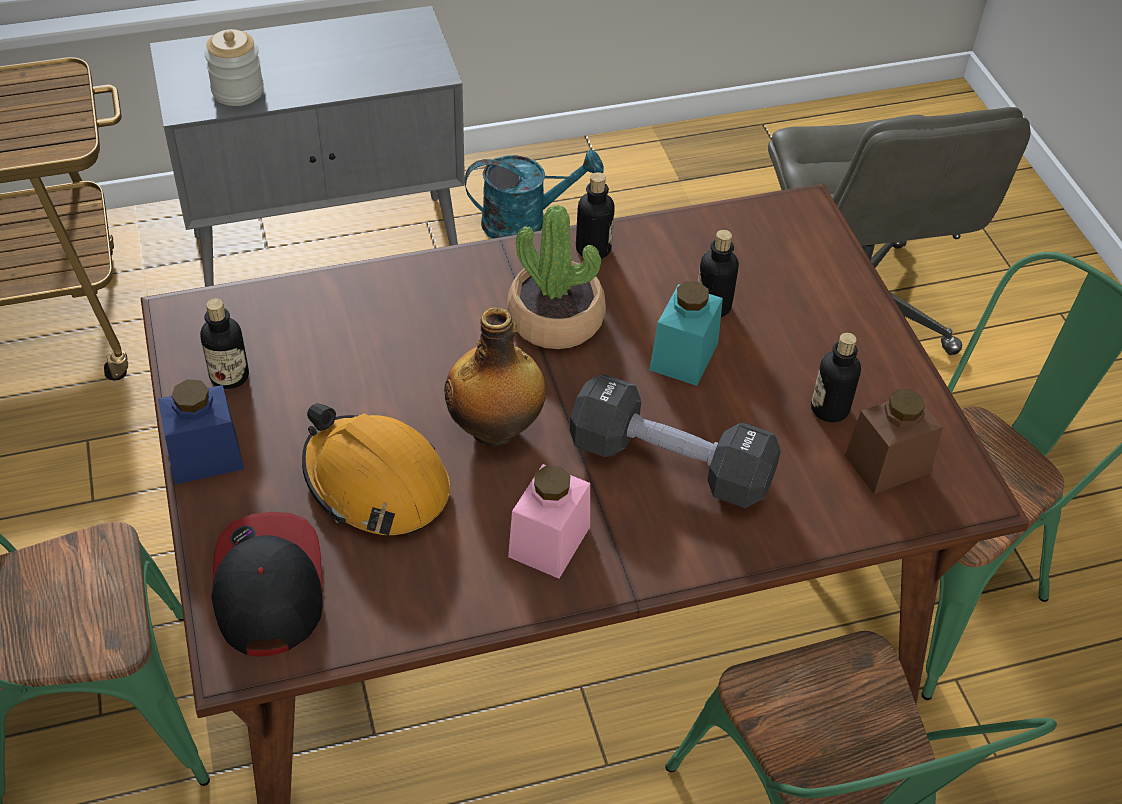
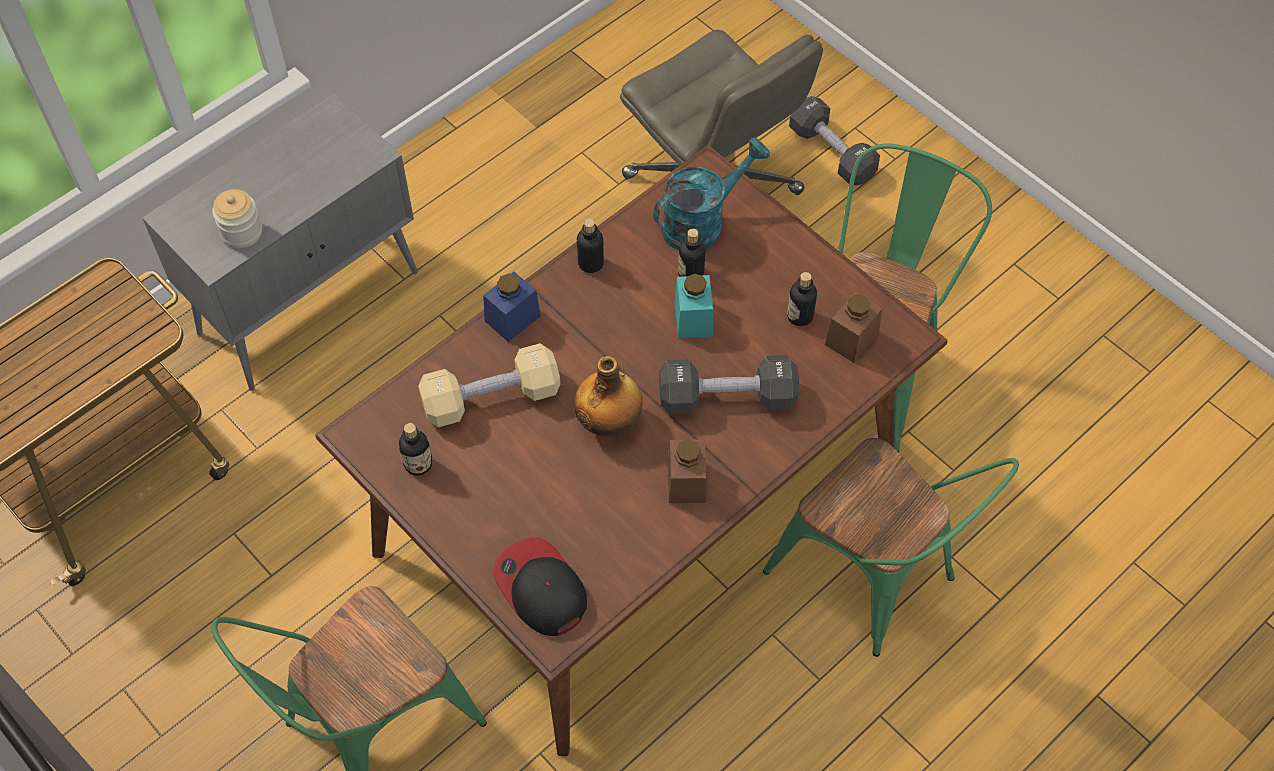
camera: 25 degrees left, 10 degrees up
blue jar [158,379,244,485] -> blue jar moved to [483,272,541,342]
orange hard hat [302,403,450,536] -> none
turquoise watering can [465,150,604,238] -> turquoise watering can moved to [653,138,770,251]
potted plant [507,205,606,349] -> none
pink jar [508,464,590,579] -> brown jar [668,439,706,503]
none -> beige dumbbell [418,343,560,427]
none -> black dumbbell [789,96,880,185]

